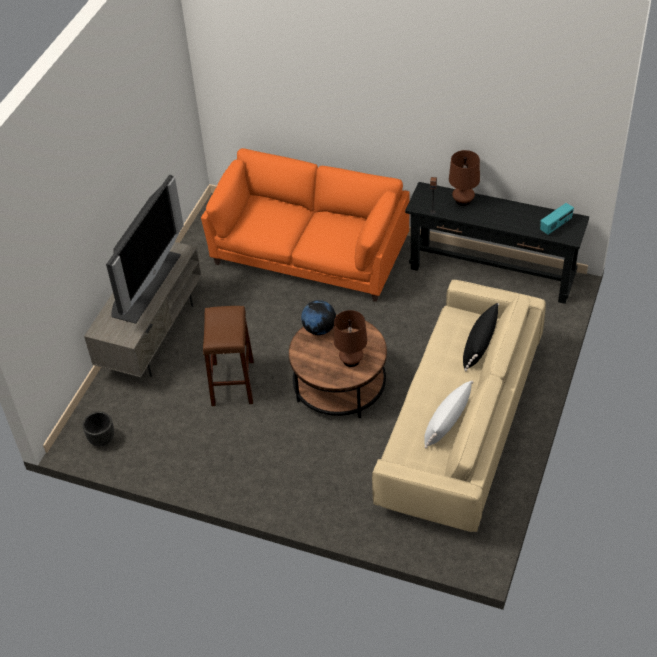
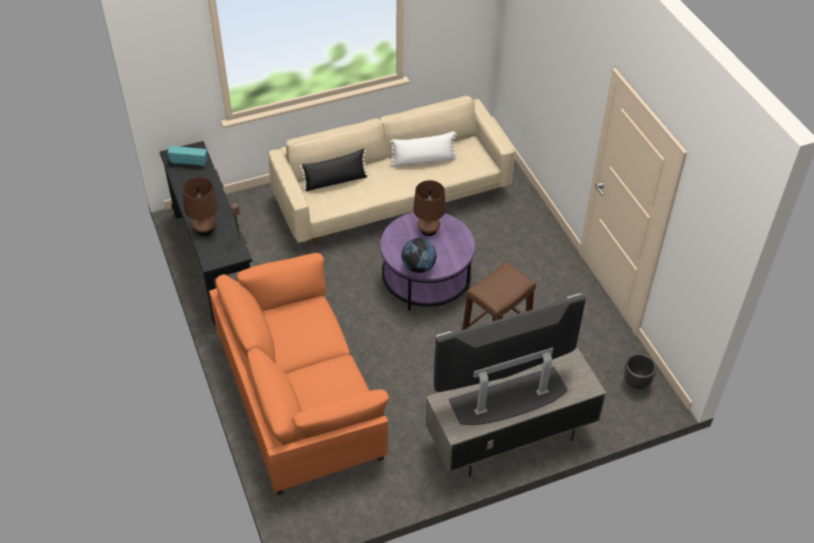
camera: 135 degrees left, 0 degrees up
brown coffee table [289,315,387,418] -> purple coffee table [380,212,475,310]

